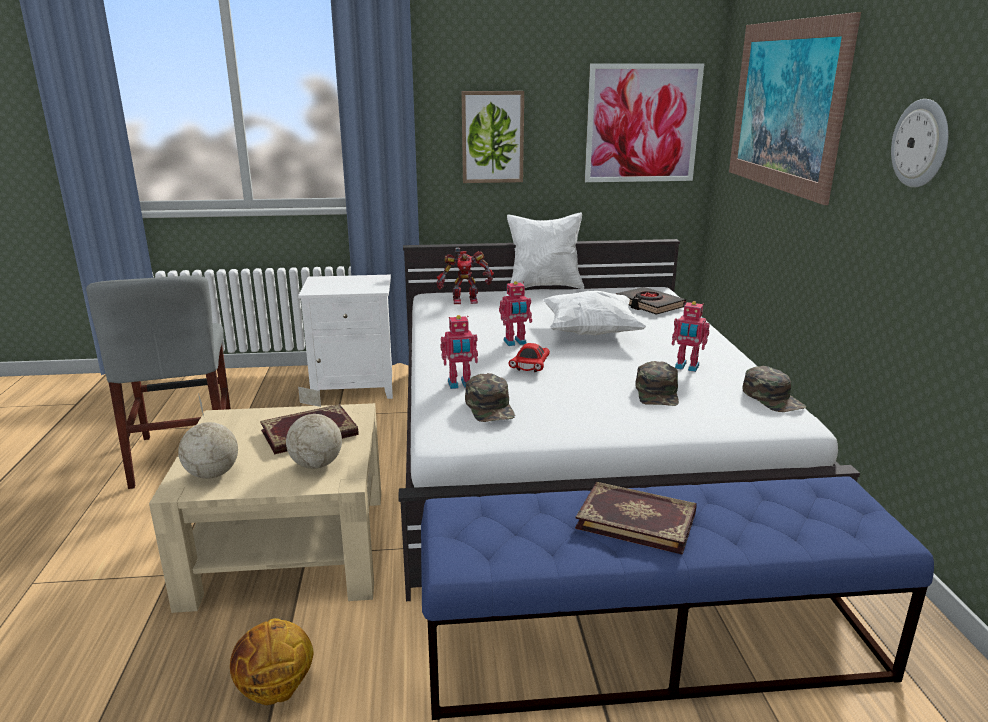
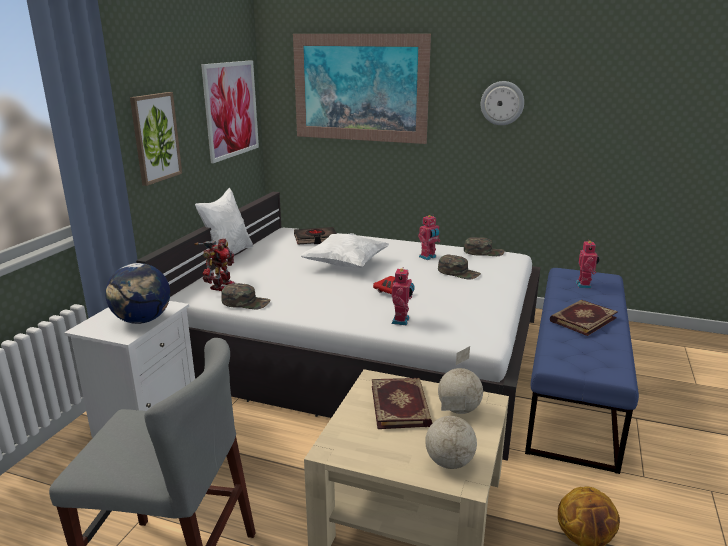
camera: 65 degrees left, 0 degrees up
green cap [465,373,515,422] -> green cap moved to [221,283,271,309]
toy robot [499,281,532,346] -> toy robot moved to [576,240,600,288]
none -> globe [105,263,170,324]

